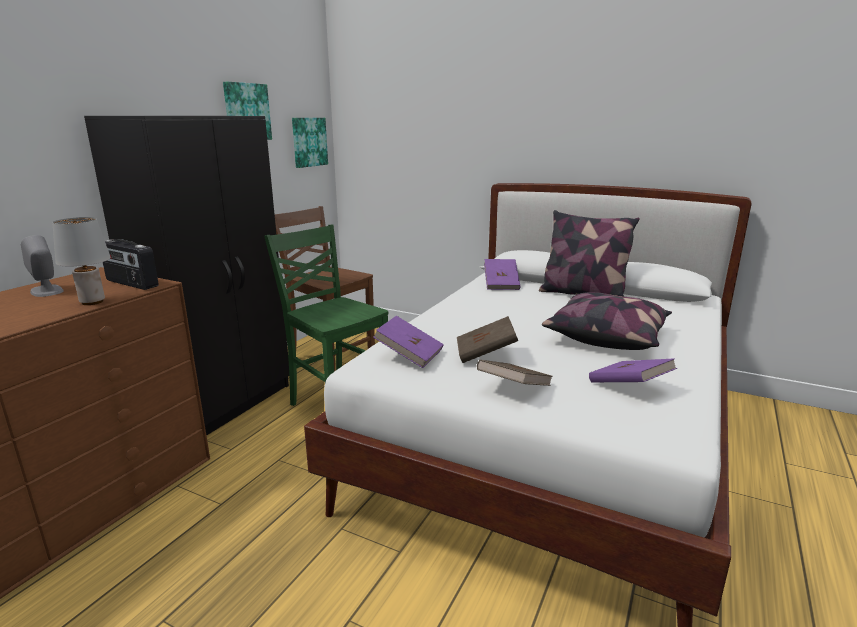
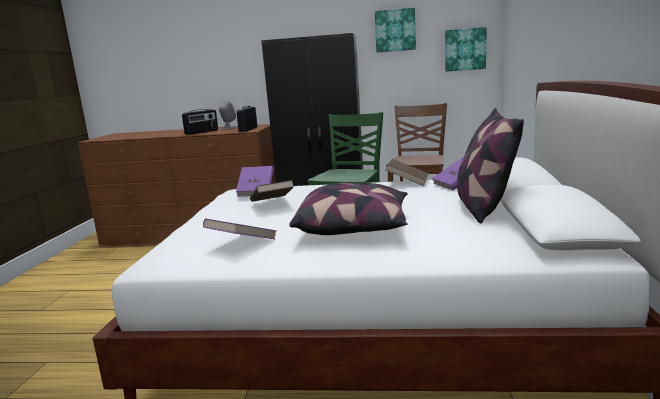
camera: 70 degrees right, 5 degrees down
grey table lamp [52,217,111,305] -> none
brown book [477,360,553,386] -> brown book moved to [385,159,429,186]
none -> radio [182,109,218,135]

